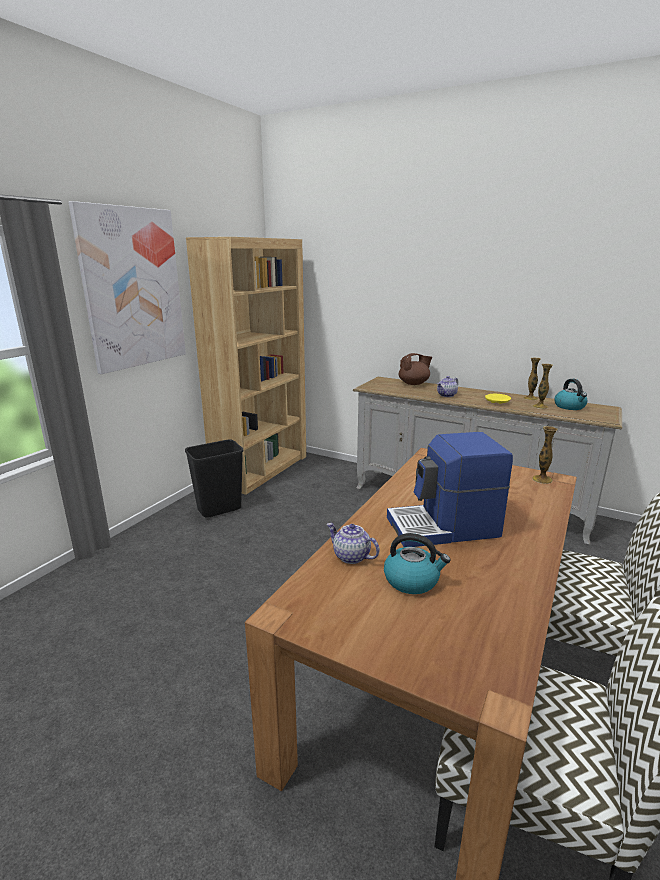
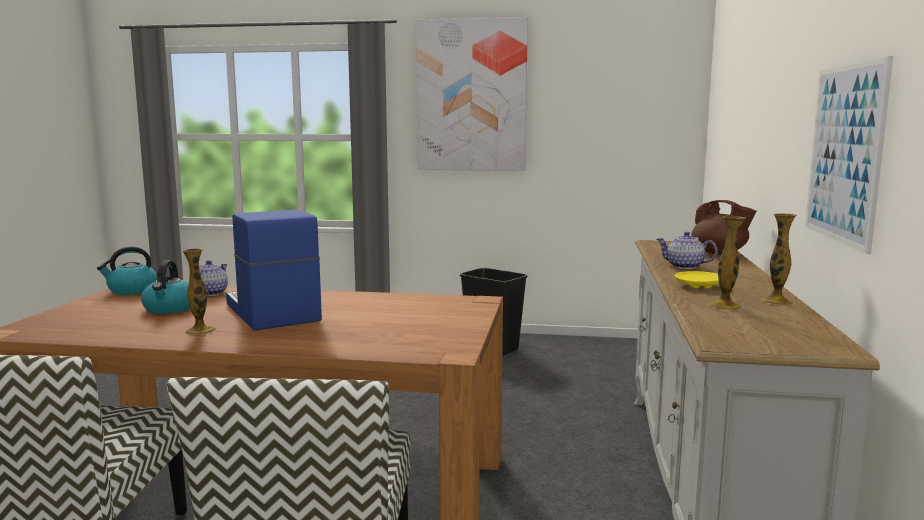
camera: 70 degrees right, 10 degrees down
brown bookcase [186,237,306,495] -> none
vase [532,426,558,484] -> vase moved to [182,248,216,335]
kettle [554,379,587,410] -> kettle moved to [97,246,157,295]
none -> picture [805,56,893,254]

